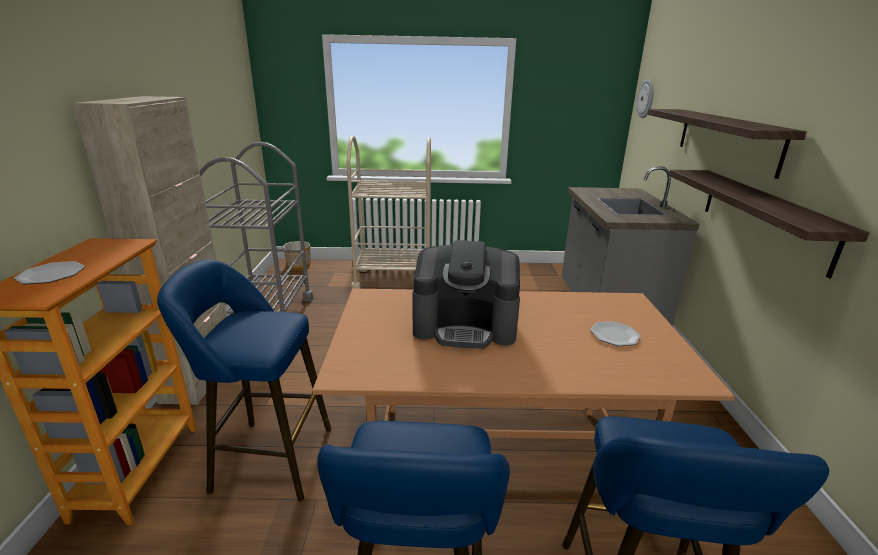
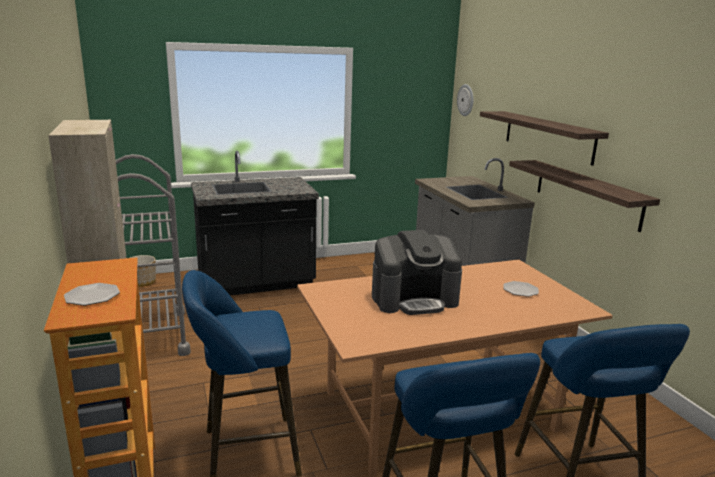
camera: 20 degrees left, 5 degrees down
beige cart [346,136,431,291] -> black counter [191,151,319,296]

